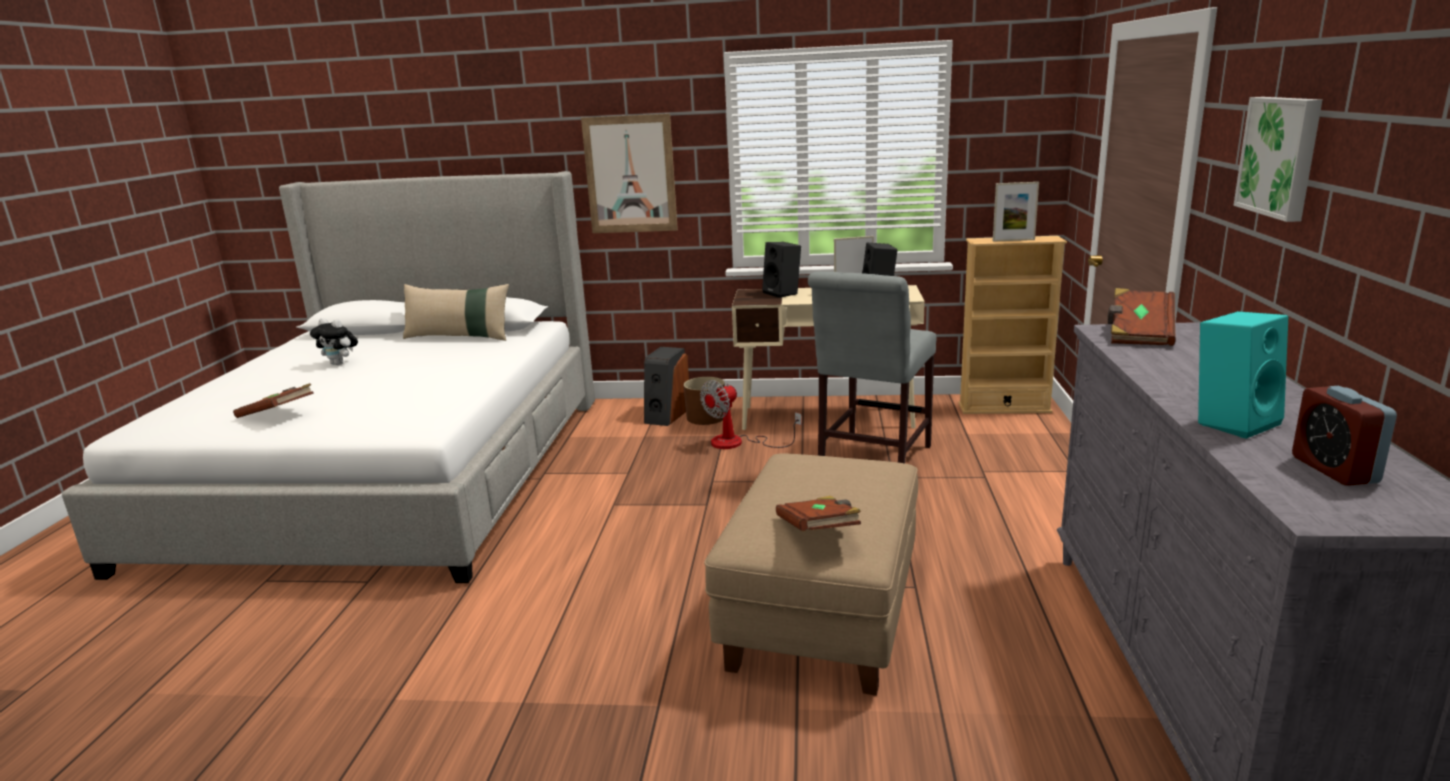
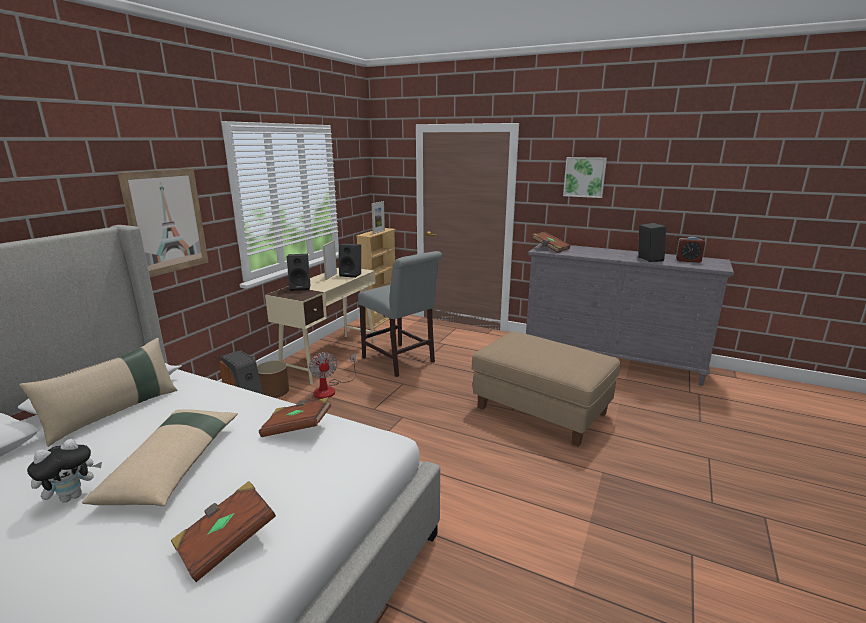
camera: 70 degrees left, 0 degrees up
brown book [776,496,861,531] -> brown book moved to [259,397,332,437]
turquoise speaker [1198,311,1288,439] -> black speaker [638,223,666,262]
none -> beige pillow [82,409,238,506]

